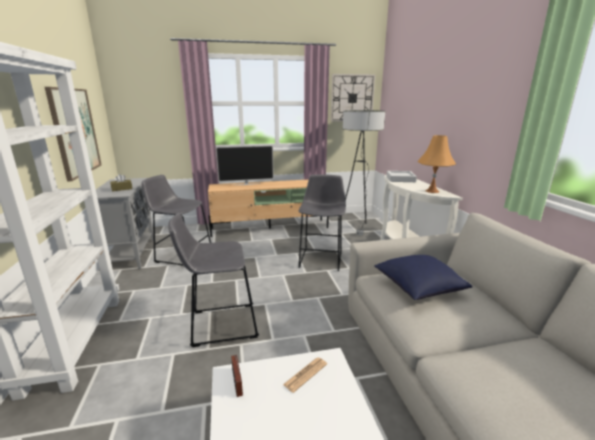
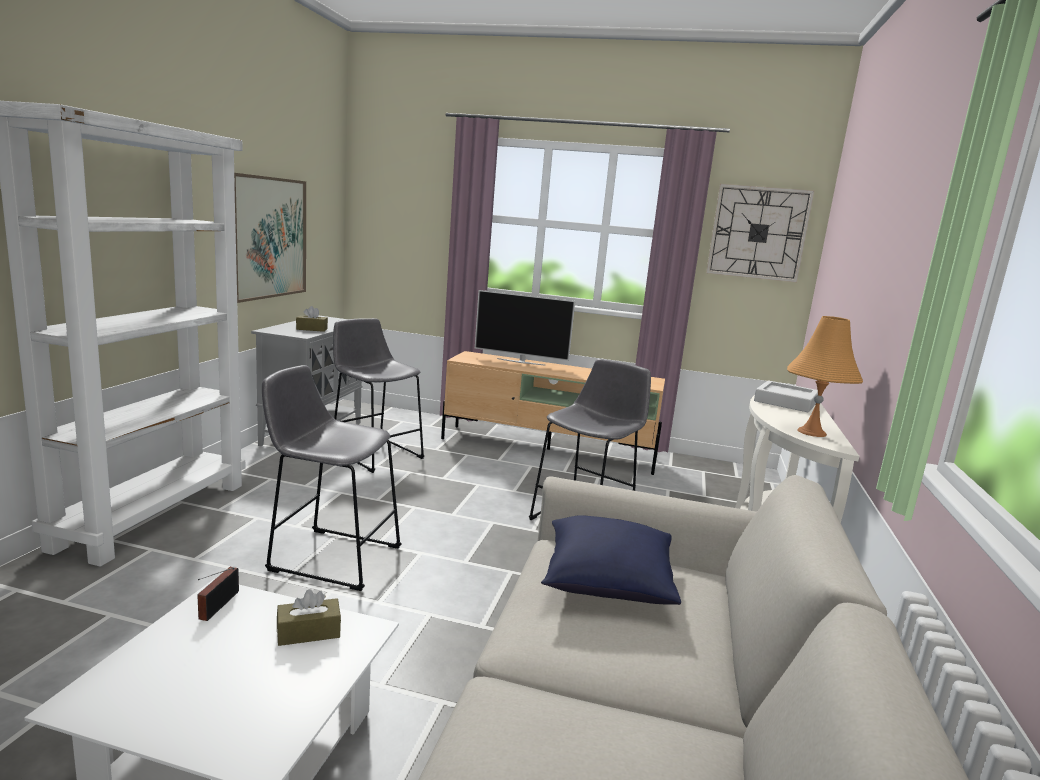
camera: 25 degrees right, 5 degrees down
newspaper [283,358,327,393] -> brown tissue box [277,589,341,646]
floor lamp [341,110,385,236] -> none

